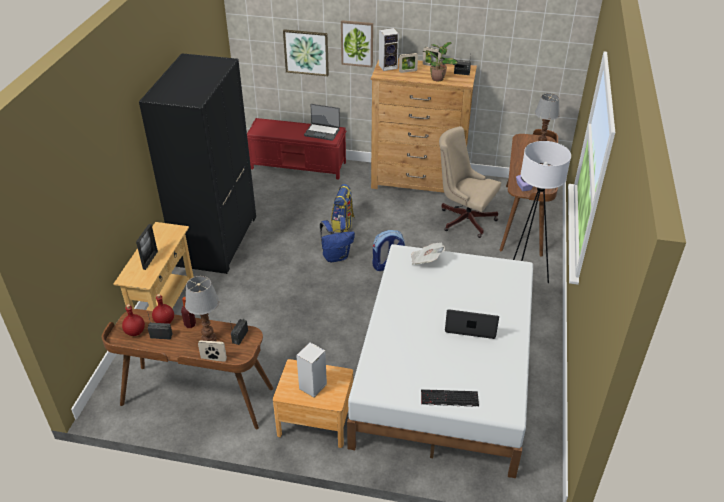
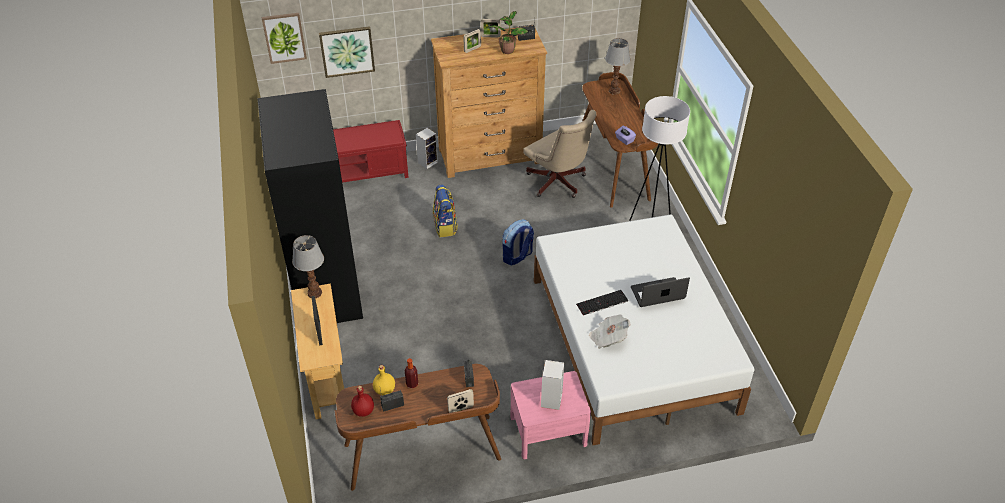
camera: 25 degrees left, 5 degrees up
red bottle [152,294,174,324] -> yellow bottle [373,365,395,395]
table lamp [185,276,219,341] -> table lamp moved to [292,235,324,298]
brown nightstand [273,359,353,448] -> pink nightstand [511,371,591,459]
laptop [304,104,340,141] -> none
blue backpack [320,217,355,263] -> none
picture [341,20,373,67] -> picture moved to [262,13,307,64]
speaker [379,28,399,71] -> speaker moved to [416,128,438,169]
newspaper [411,243,445,265] -> newspaper moved to [589,314,631,349]
keyboard [421,389,479,407] -> keyboard moved to [576,290,628,316]
beige office chair [439,126,501,238] -> beige office chair turned 135 degrees counterclockwise [524,110,597,198]

